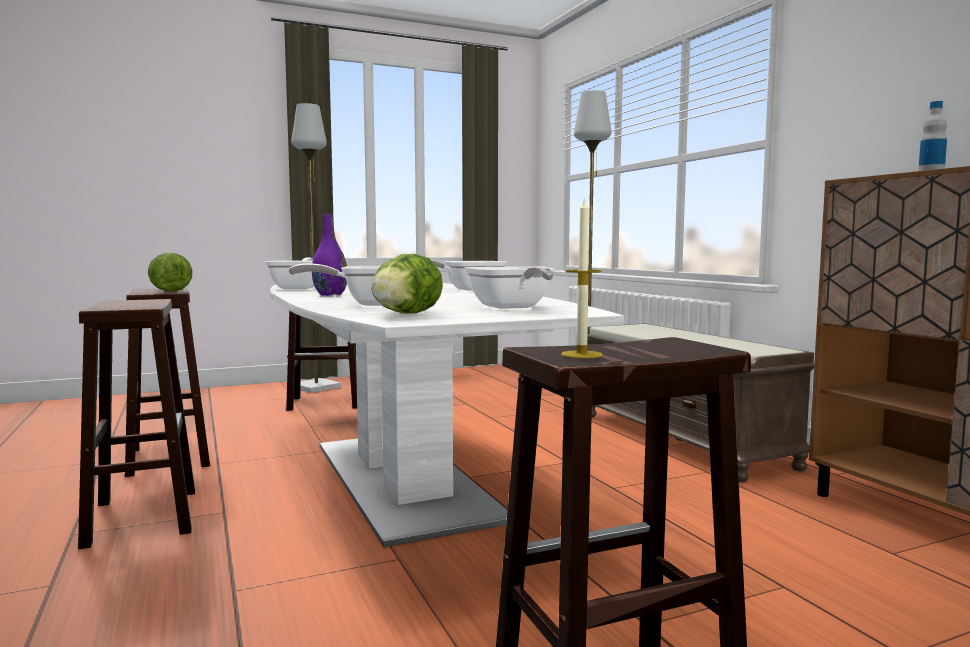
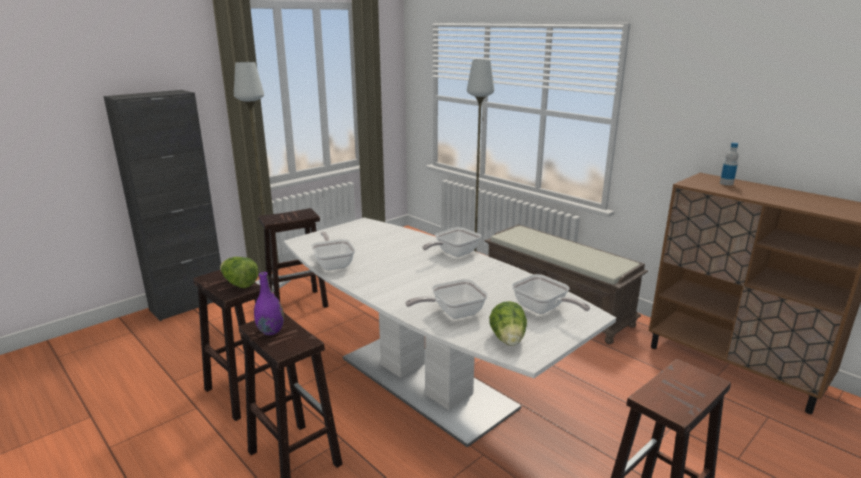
camera: 20 degrees left, 15 degrees up
purple vase [312,214,347,296] -> purple vase moved to [254,272,284,335]
candle [561,197,603,359] -> none
none -> black cabinet [104,90,221,321]

